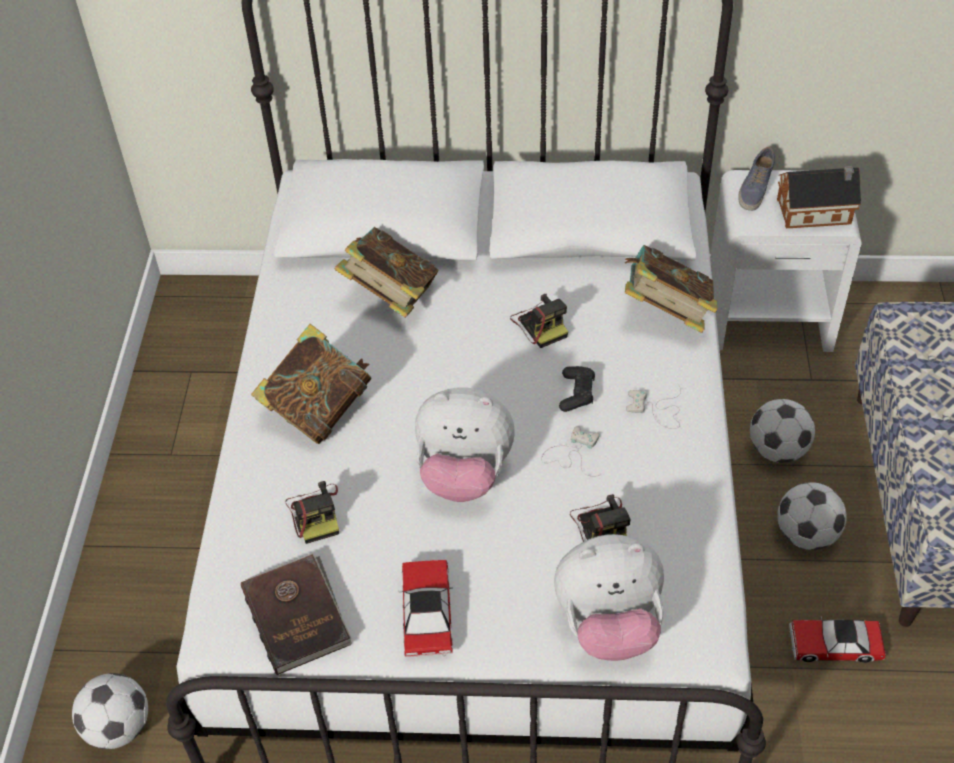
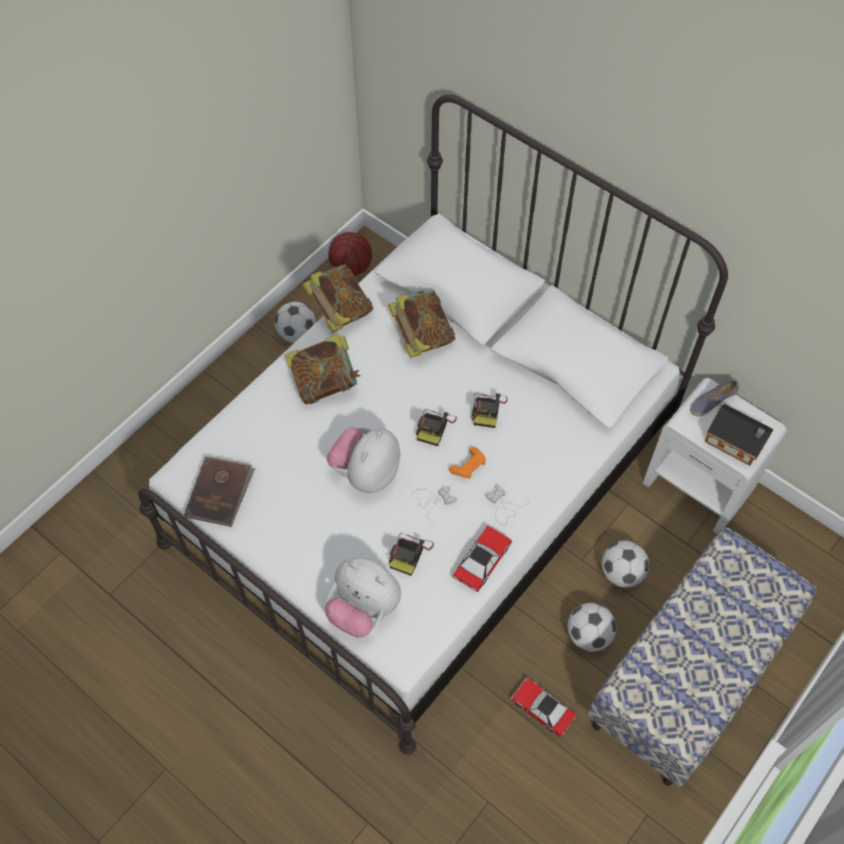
camera: 35 degrees right, 10 degrees up
football [72,673,148,749] -> football moved to [275,302,316,343]
camera [286,481,339,544] -> camera moved to [416,409,457,446]
toy car [399,560,453,657] -> toy car moved to [452,526,512,592]
plush toy [415,387,515,502] -> plush toy turned 75 degrees clockwise [327,427,400,493]
black game controller [559,366,595,412] -> orange game controller [449,447,486,479]
book [625,245,717,333] -> book moved to [302,264,374,333]
none -> basketball [328,232,372,276]

